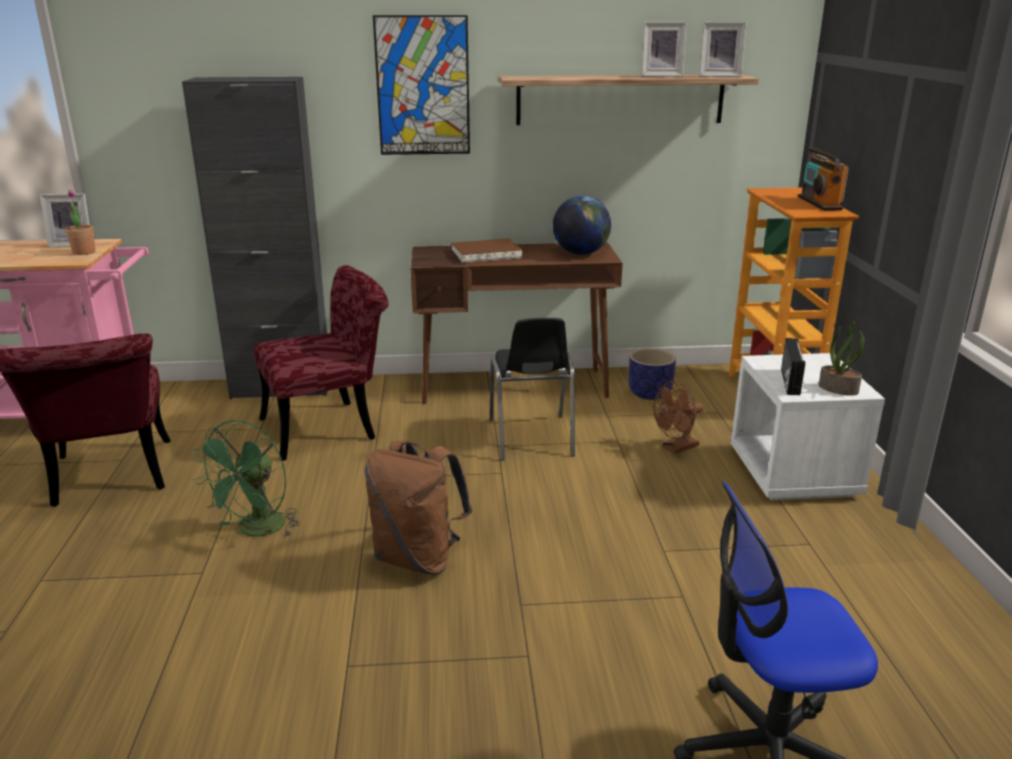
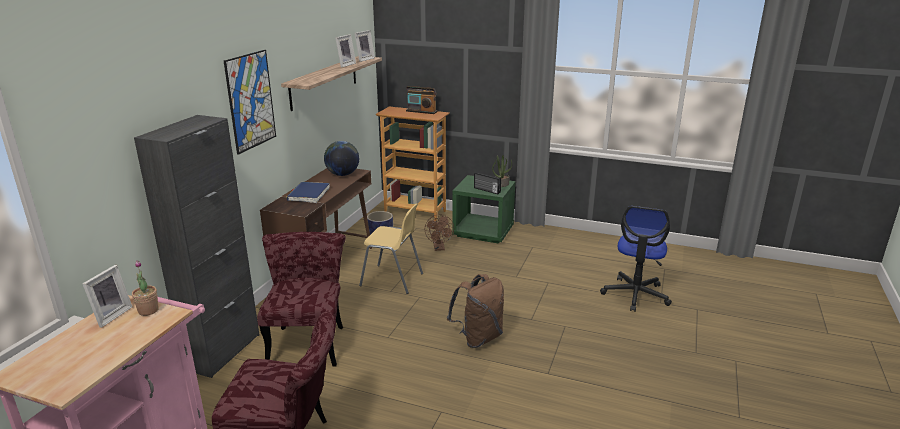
camera: 65 degrees left, 0 degrees up
green fan [193,420,300,537] -> none
brown book [451,238,522,263] -> blue book [286,182,330,203]
black chair [489,318,575,461] -> yellow chair [359,203,423,294]
white nightstand [731,353,885,500] -> green nightstand [452,175,516,244]

